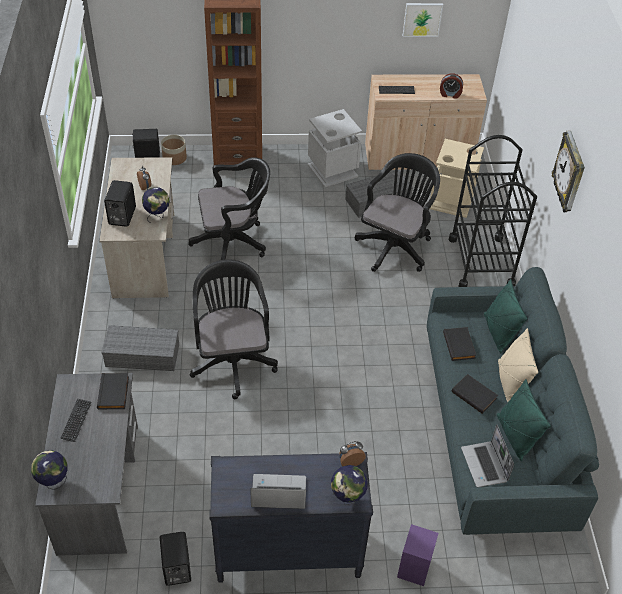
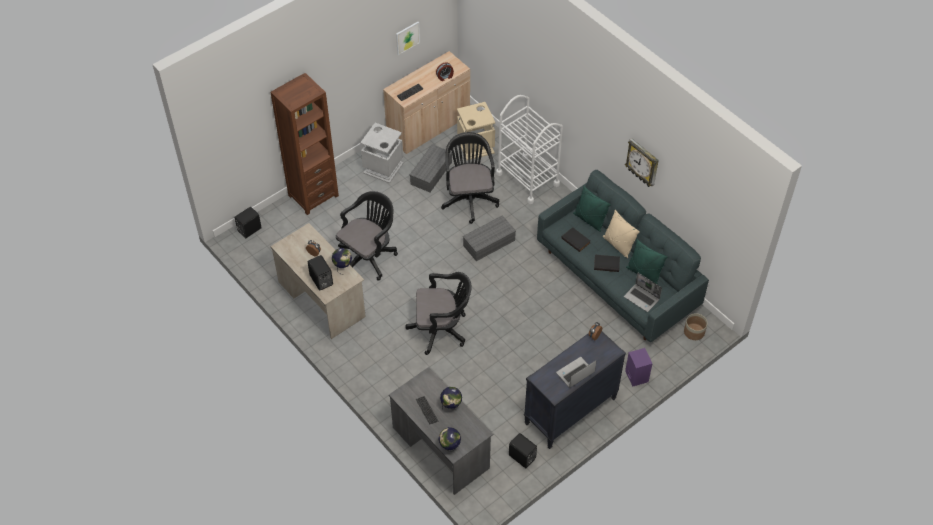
camera: 35 degrees left, 5 degrees up
black book [97,373,129,410] -> none
grey storage box [101,325,179,371] -> grey storage box moved to [463,215,516,261]
planter [161,135,187,165] -> planter moved to [684,313,707,340]
black office chair [190,259,278,399] -> black office chair turned 135 degrees clockwise [405,272,472,355]
globe [331,465,368,505] -> globe moved to [440,387,462,409]
black cart [449,135,537,287] -> white cart [496,95,563,204]
wall clock [552,131,585,212] -> wall clock moved to [625,139,659,187]

